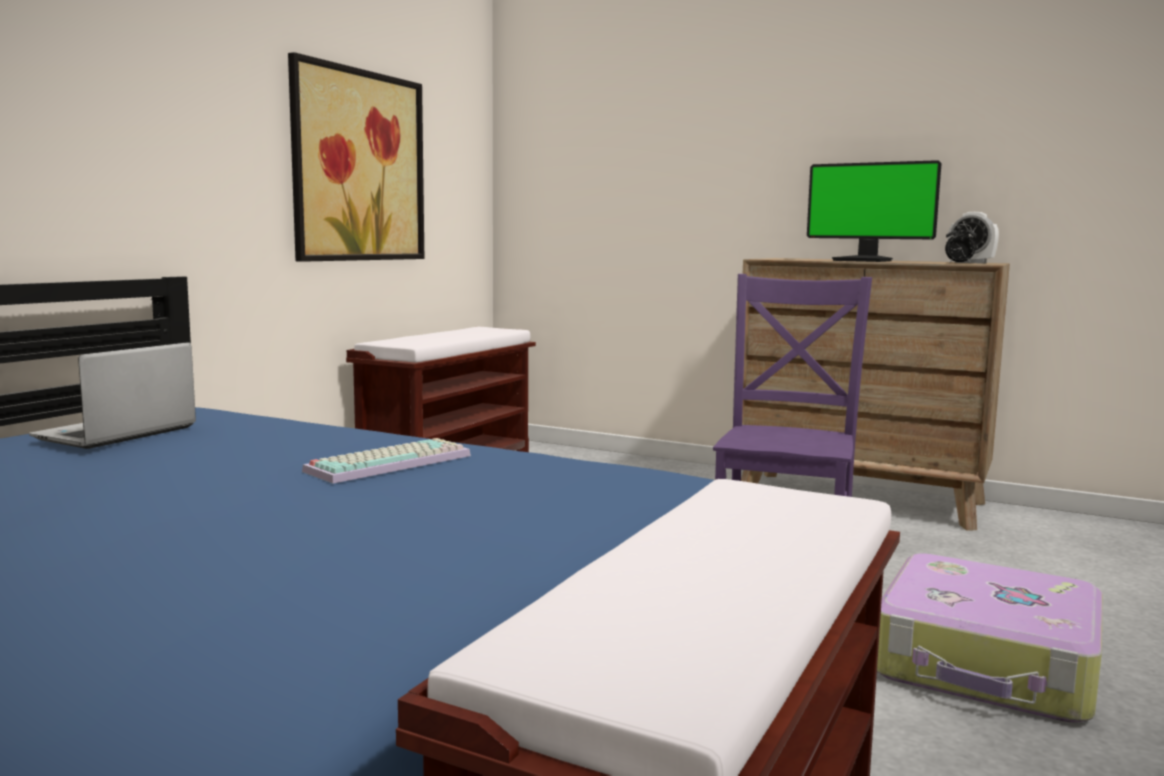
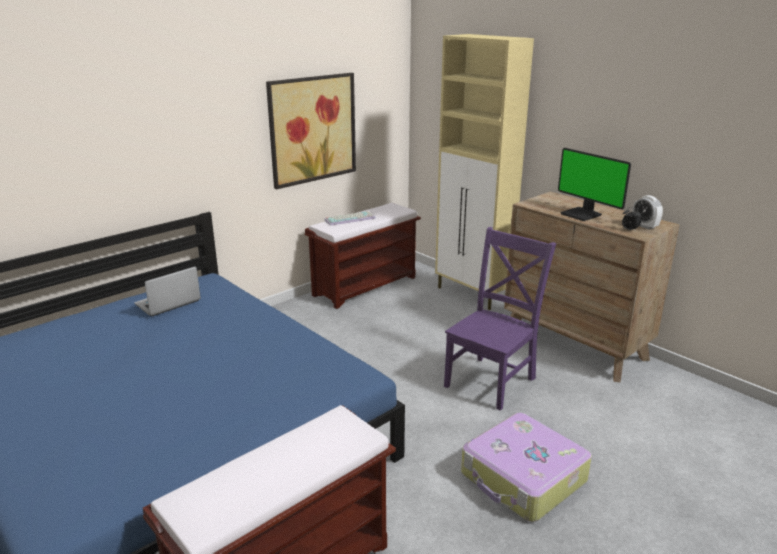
camera: 20 degrees right, 15 degrees up
keyboard [302,438,471,484] -> keyboard moved to [324,211,376,226]
none -> beige cabinet [435,34,534,310]

